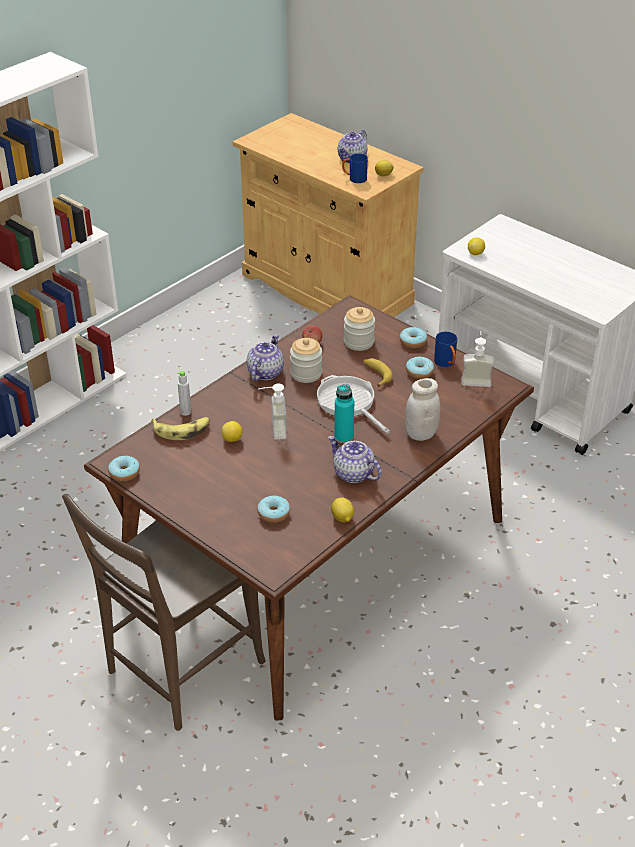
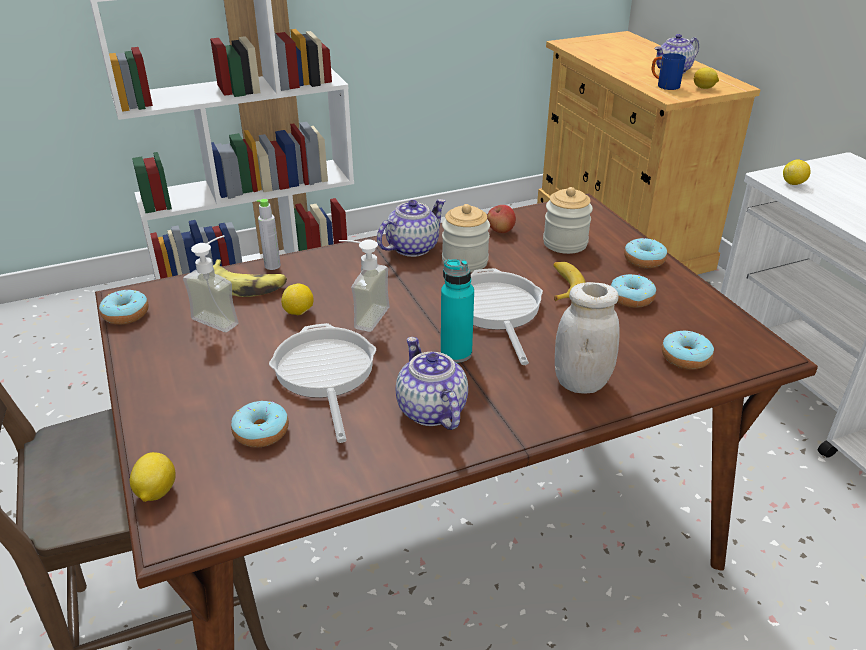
camera: 25 degrees right, 5 degrees down
lemon [331,498,354,522] -> lemon moved to [130,452,176,502]
blue mug [434,332,457,367] -> none
soap dispenser [461,330,494,387] -> soap dispenser moved to [183,235,239,332]
none -> frying pan [269,323,376,443]
none -> donut [662,331,714,370]

